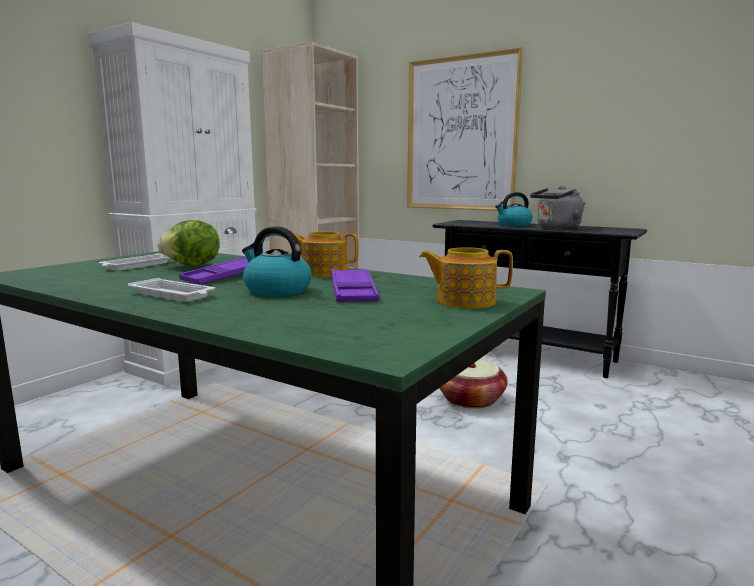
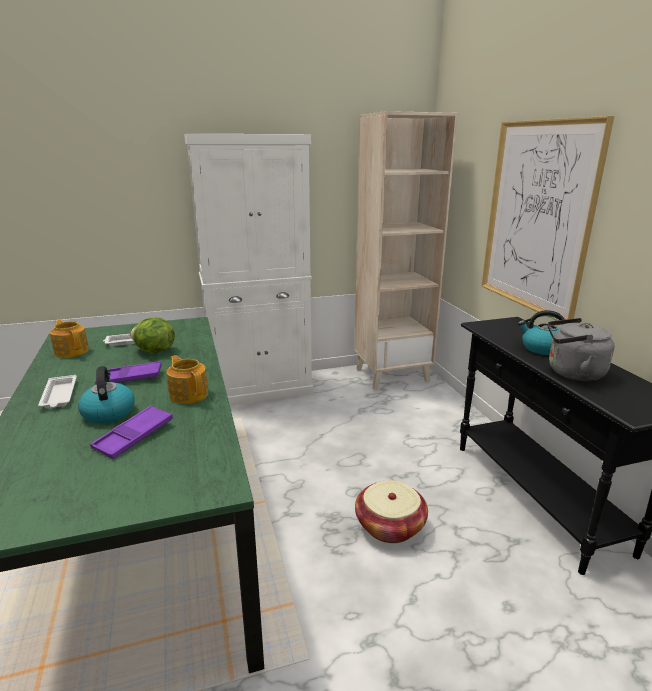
camera: 40 degrees right, 10 degrees up
teapot [419,247,513,308] -> teapot moved to [50,320,89,358]

